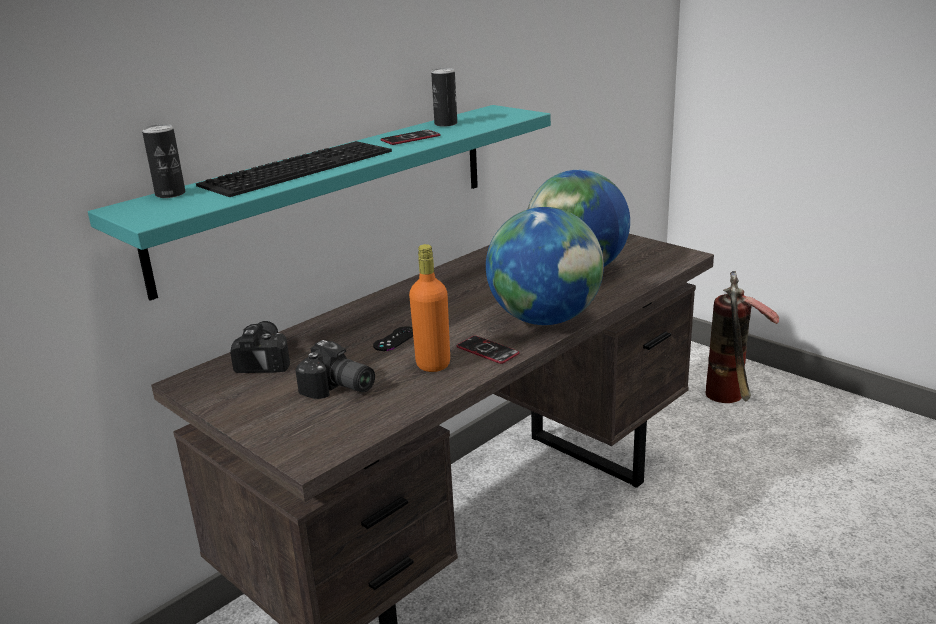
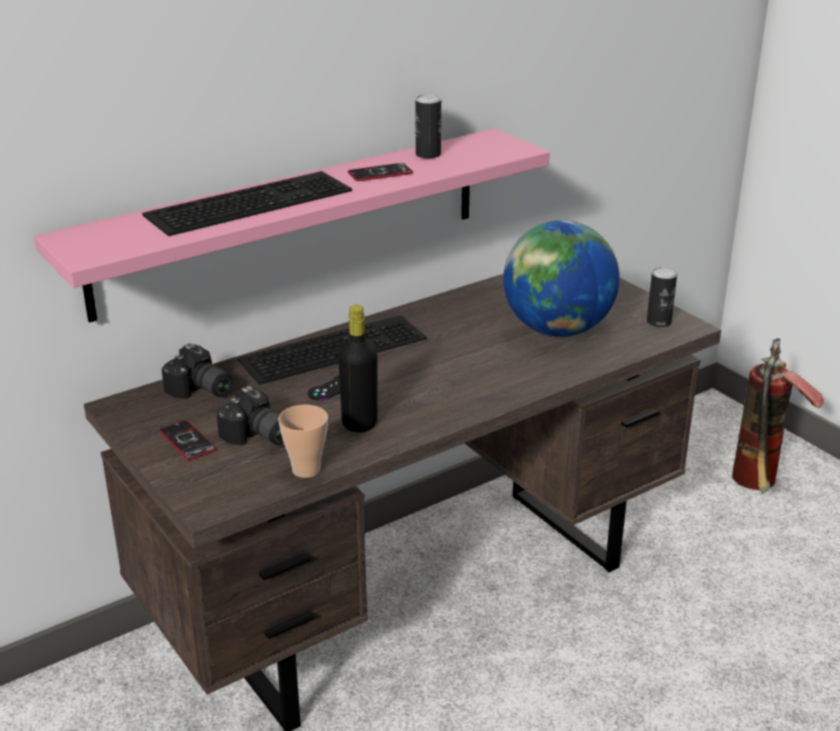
camera: 10 degrees right, 5 degrees up
turquoise shelf [88,105,551,301] -> pink shelf [34,129,550,323]
can [142,124,185,198] -> can moved to [647,267,677,328]
camera [230,321,290,373] -> camera turned 120 degrees clockwise [161,343,234,399]
orange bottle [409,244,450,372] -> black bottle [338,305,378,433]
phone [457,336,520,364] -> phone moved to [159,420,216,460]
globe [486,207,604,325] -> none
none -> keyboard [237,315,427,385]
none -> cup [278,405,328,478]

